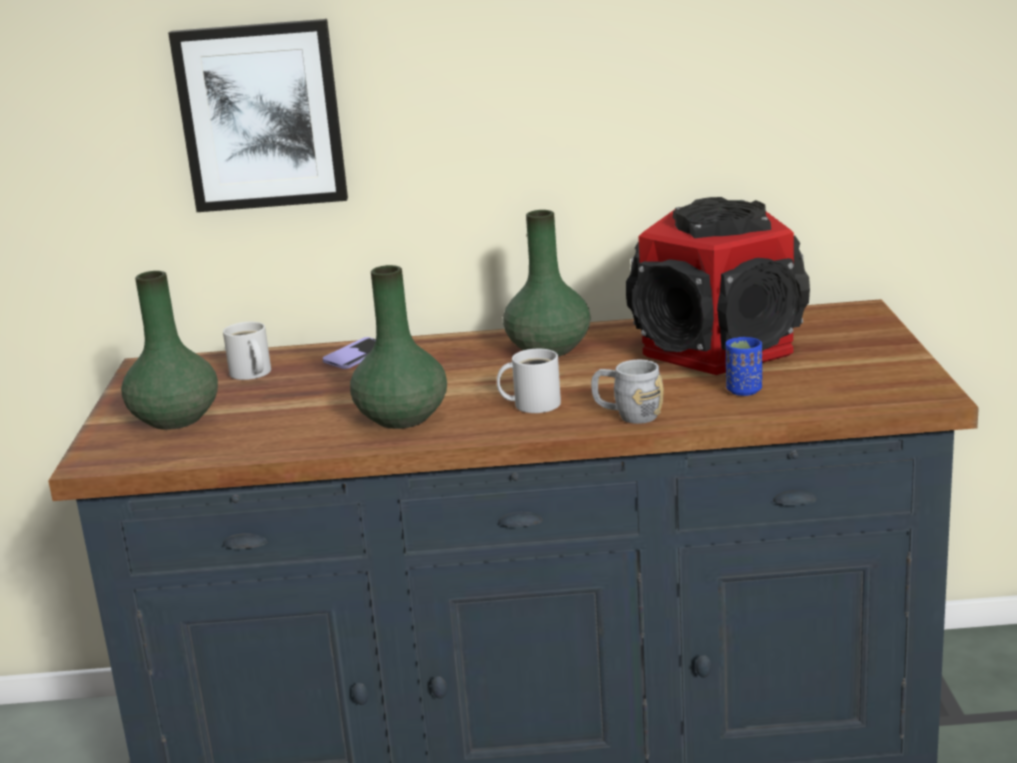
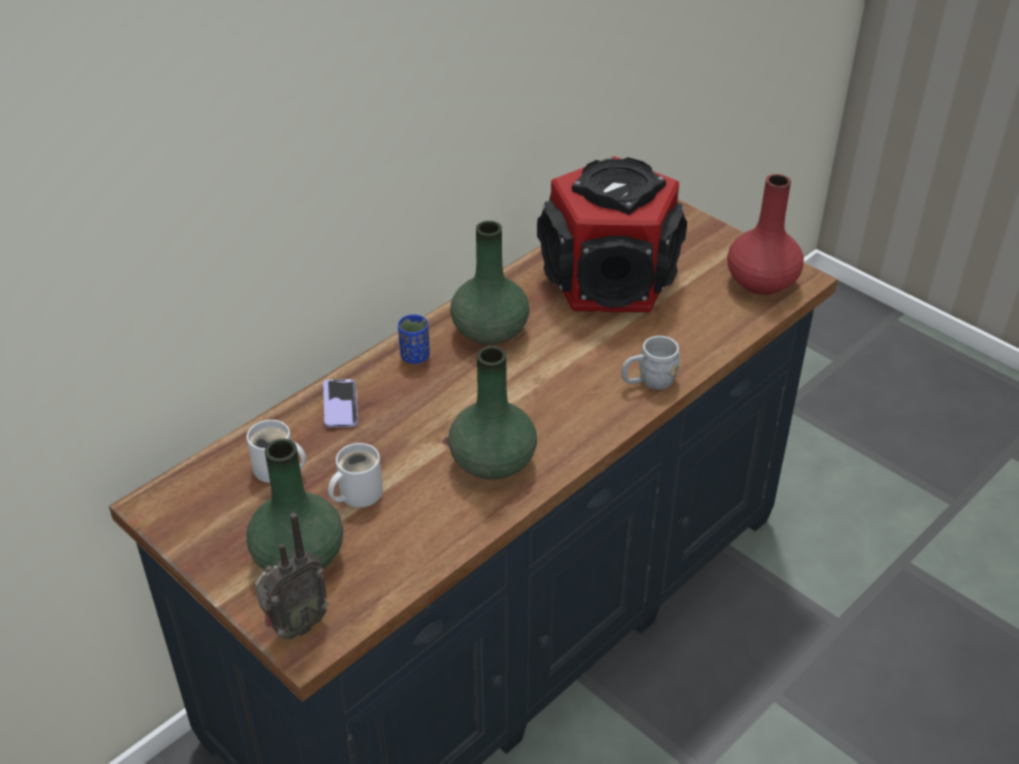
camera: 45 degrees left, 20 degrees up
picture [168,19,348,212] -> none
white mug [497,349,561,413] -> white mug moved to [328,443,383,507]
blue cup [725,337,762,396] -> blue cup moved to [398,314,430,364]
none -> radio [255,513,328,639]
none -> red vase [727,174,804,295]

